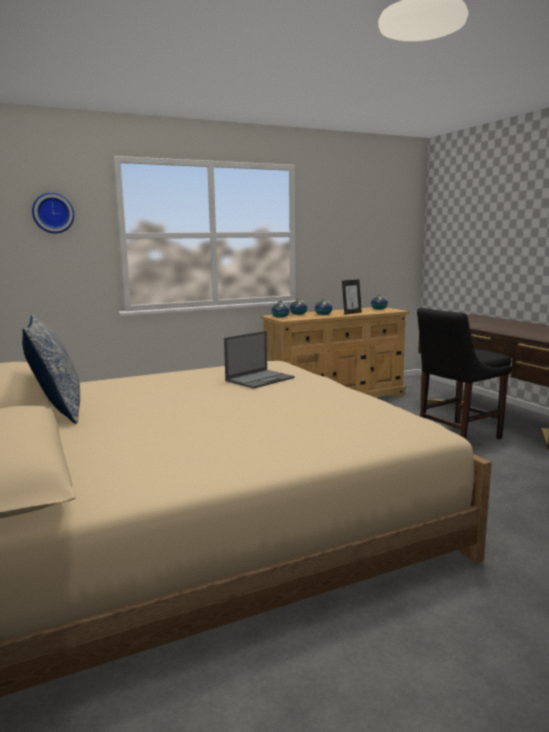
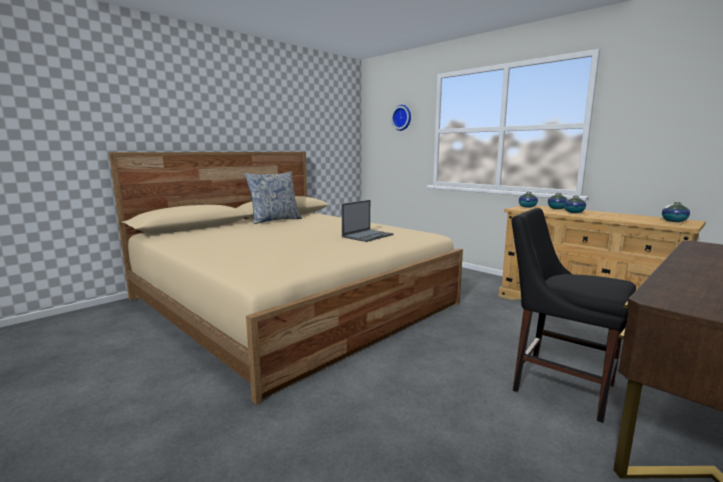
camera: 70 degrees right, 0 degrees up
laptop [224,331,295,389] -> laptop turned 75 degrees counterclockwise [341,200,393,242]
picture frame [342,279,362,315] -> none

